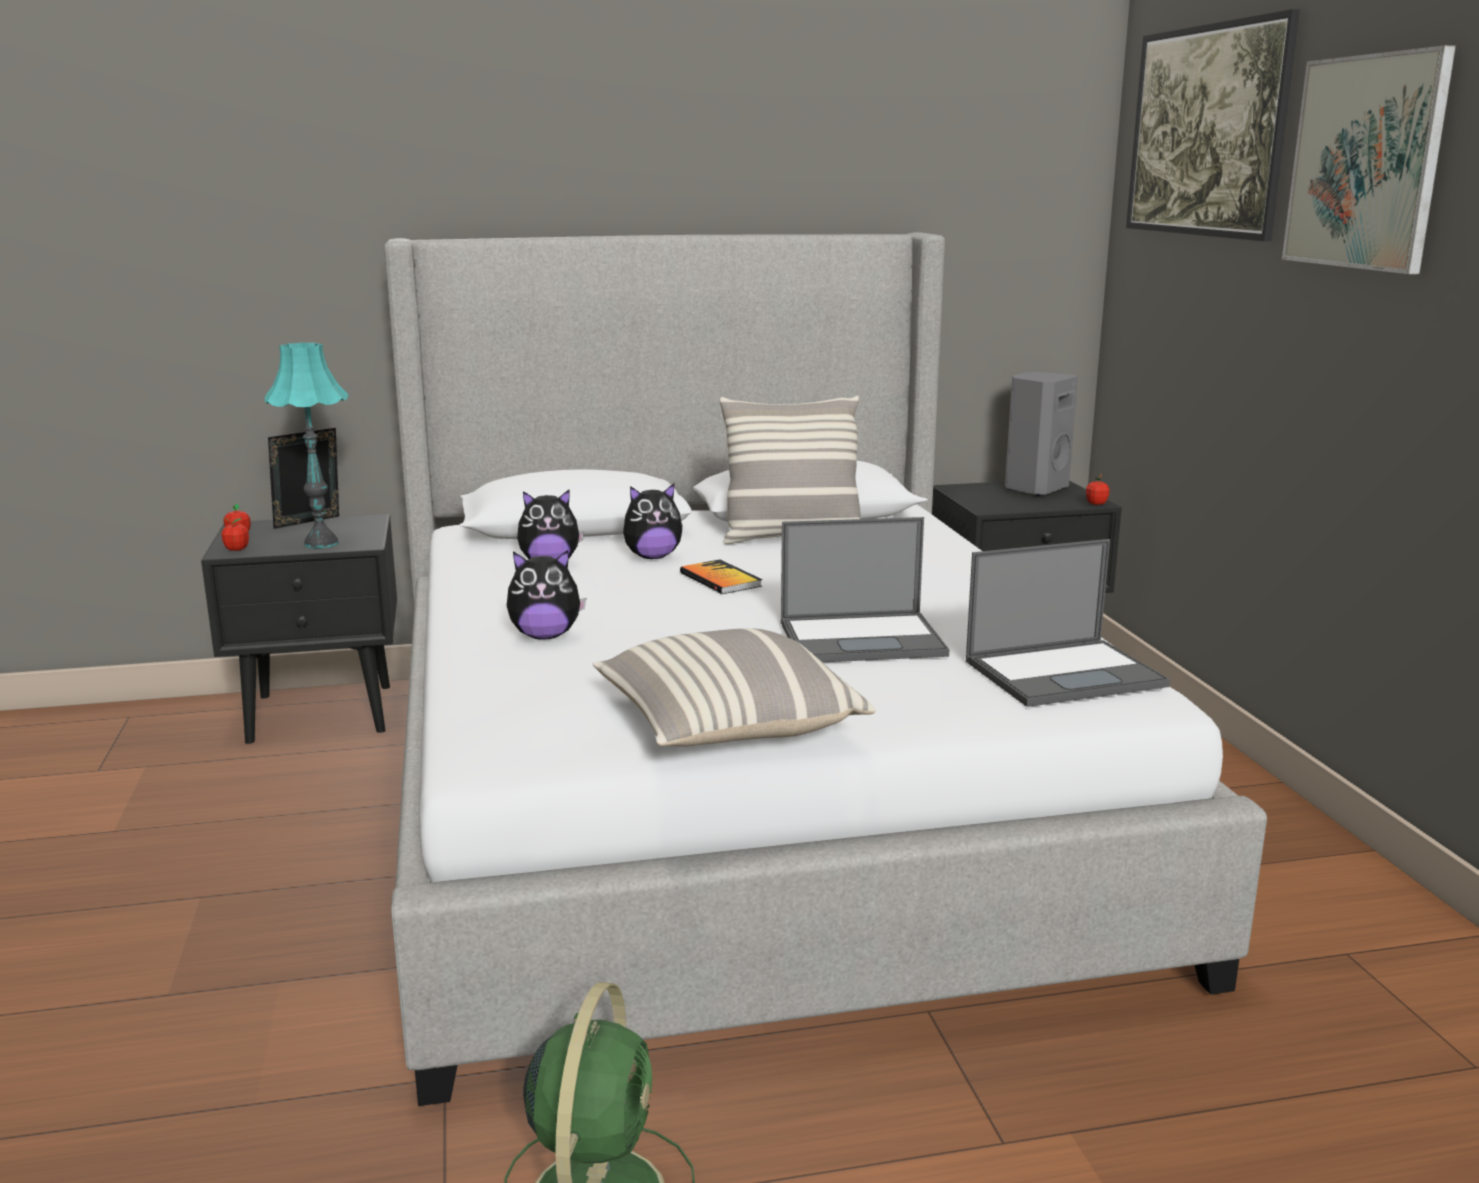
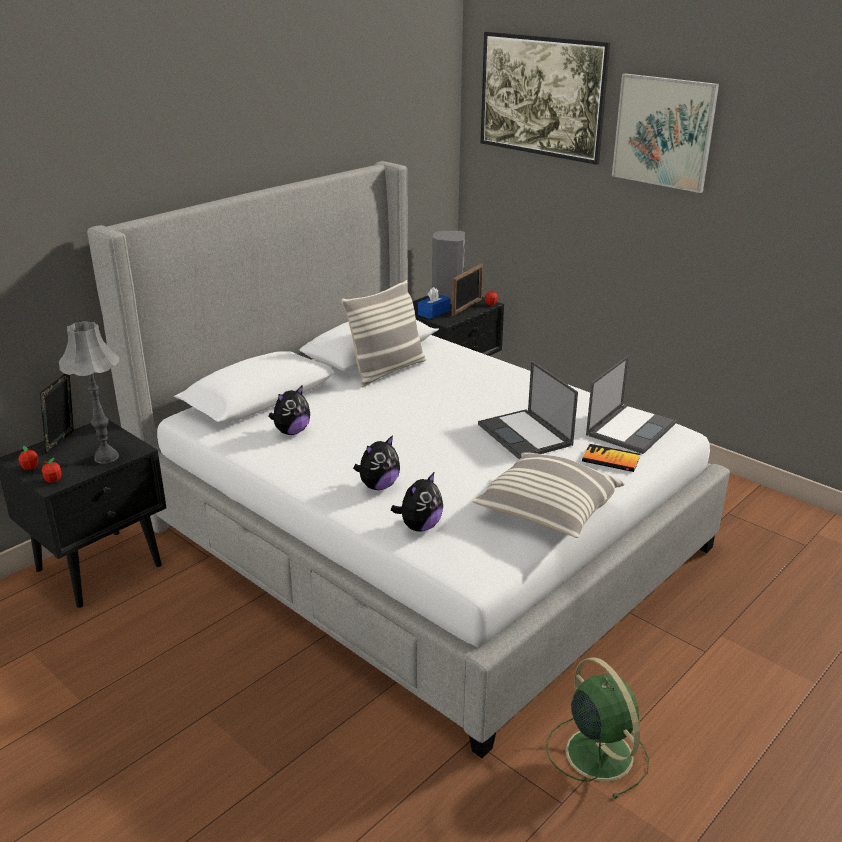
camera: 35 degrees left, 10 degrees up
turquoise table lamp [265,343,348,548] -> grey table lamp [59,321,120,464]
plush toy [623,484,683,559] -> plush toy moved to [391,471,443,531]
book [680,559,762,594] -> book moved to [582,444,640,472]
laptop [781,517,949,662] -> laptop turned 105 degrees clockwise [478,361,578,459]
none -> blue tissue box [418,287,451,319]
none -> picture frame [451,264,483,316]

